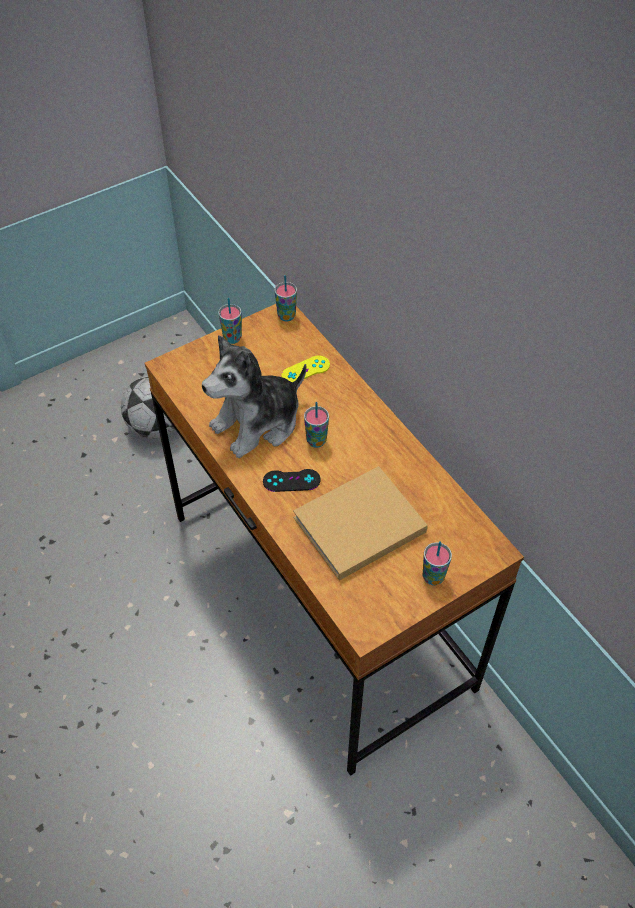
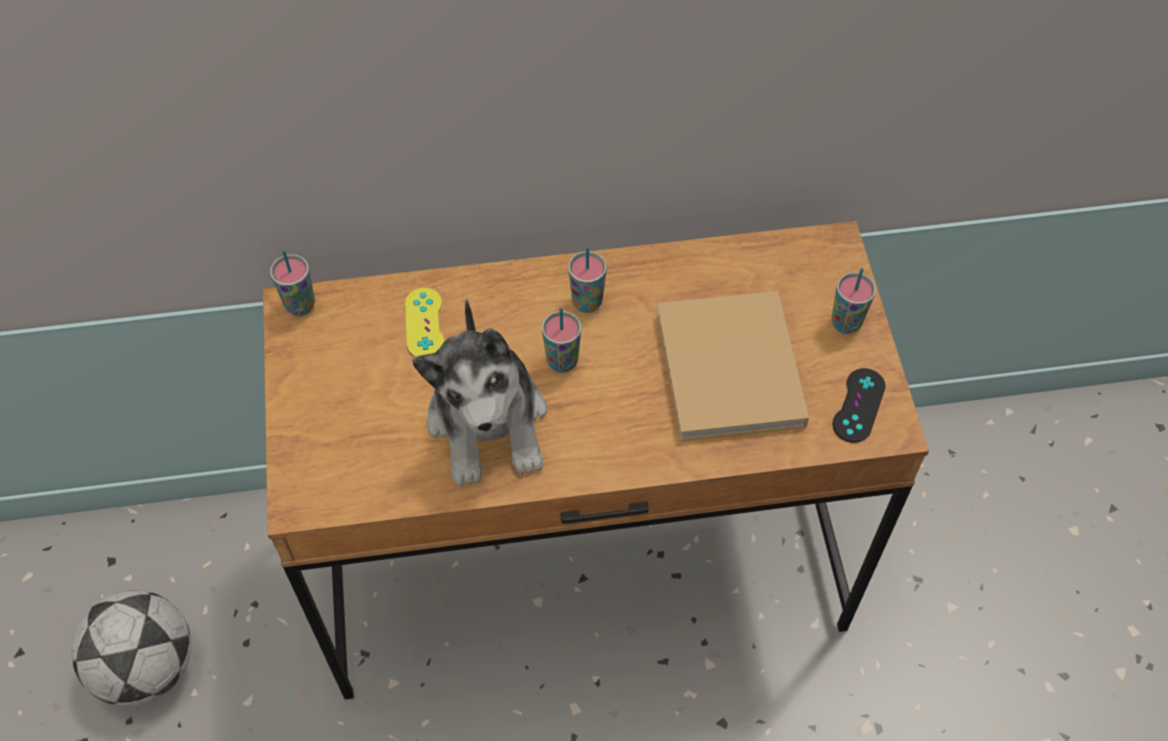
camera: 65 degrees left, 5 degrees up
cup [218,298,242,344] -> cup moved to [568,246,607,313]
black game controller [263,469,321,492] -> black game controller moved to [832,368,886,443]

